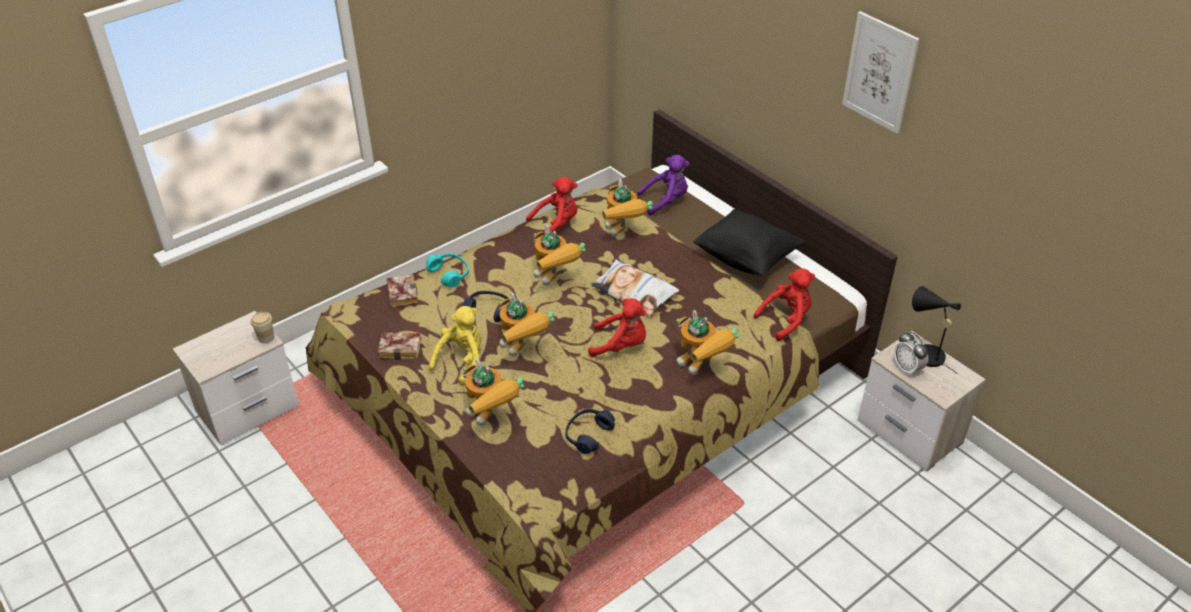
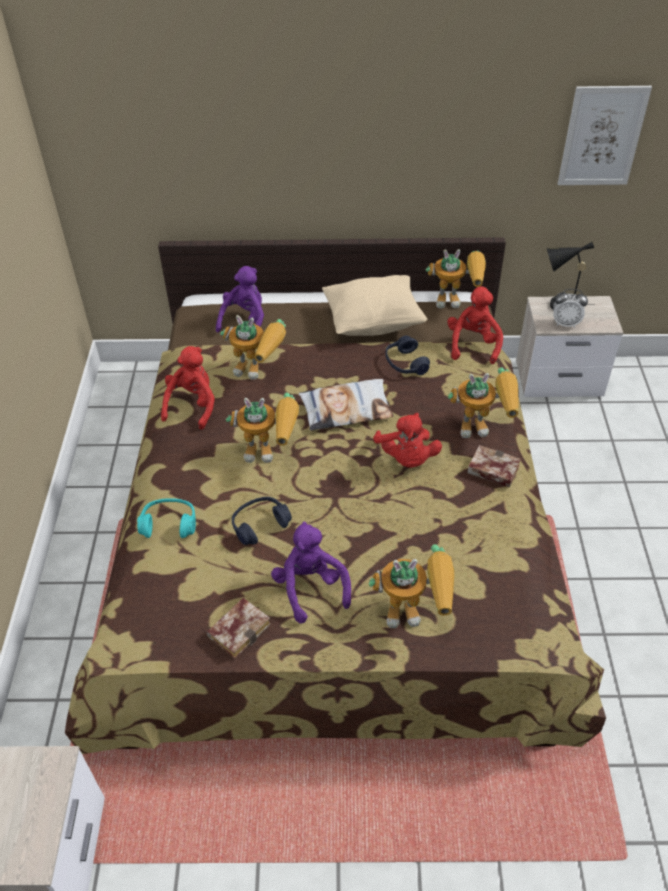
camera: 50 degrees left, 5 degrees up
cup [250,312,274,343] -> none
book [387,274,418,308] -> book moved to [467,445,521,488]
yellow plush toy [429,306,482,386] -> purple plush toy [271,521,351,623]
toy robot [498,292,555,357] -> toy robot moved to [426,249,486,308]
blue headphones [565,409,615,454] -> blue headphones moved to [385,335,430,375]
red plush toy [588,298,646,357] -> red plush toy turned 120 degrees clockwise [373,413,442,468]
black pillow [693,209,806,276] -> beige pillow [322,275,427,336]
picture [842,11,920,134] -> picture moved to [558,86,652,185]

